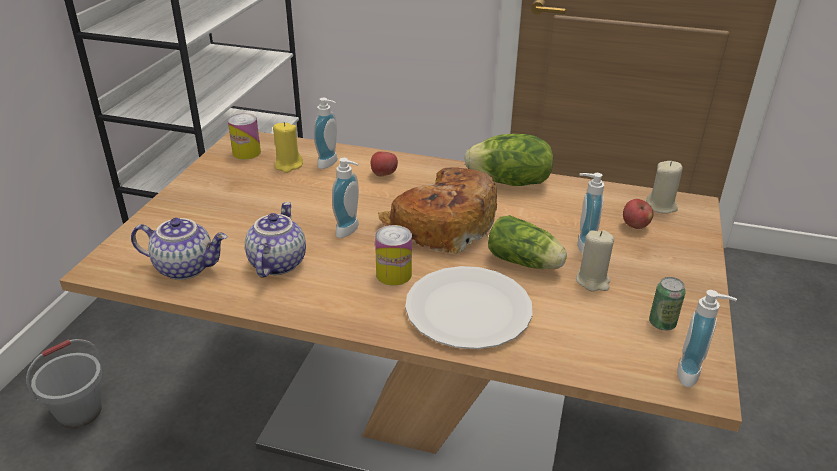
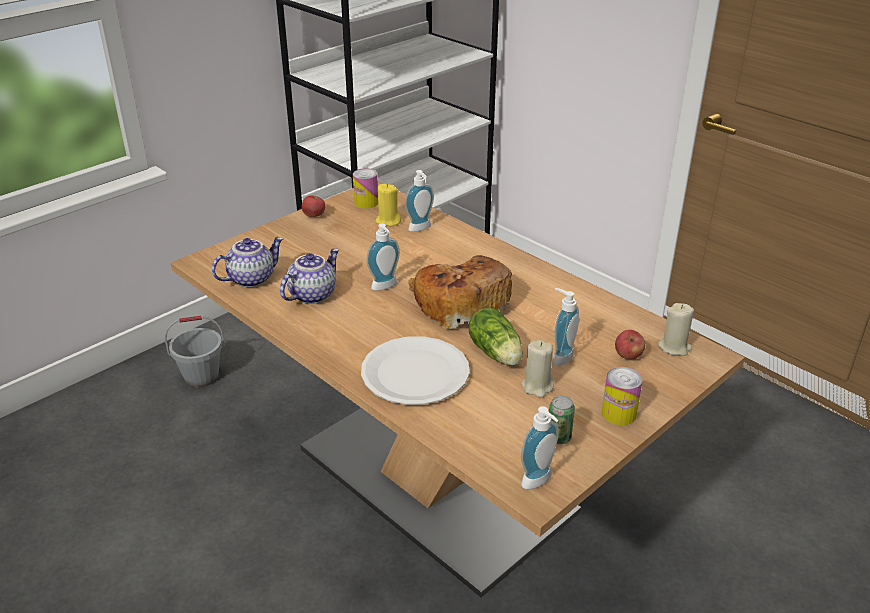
camera: 30 degrees right, 0 degrees up
teapot [131,218,227,280] -> teapot turned 75 degrees counterclockwise [212,237,284,287]
apple [371,151,398,177] -> apple moved to [302,195,325,217]
can [375,225,412,286] -> can moved to [602,367,643,425]
lettuce [464,134,553,186] -> none

